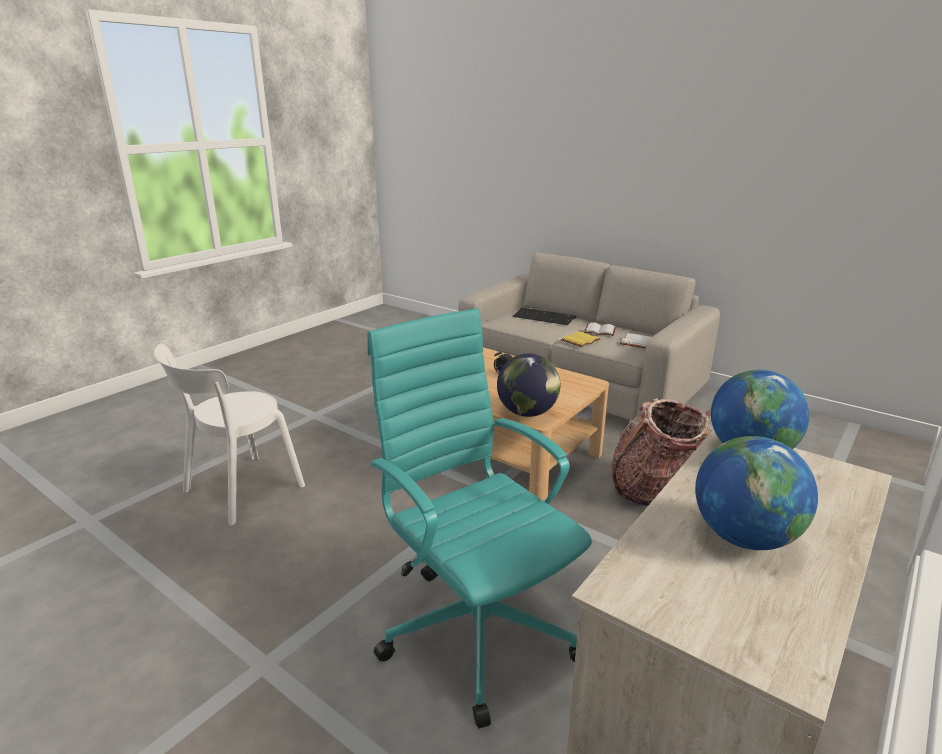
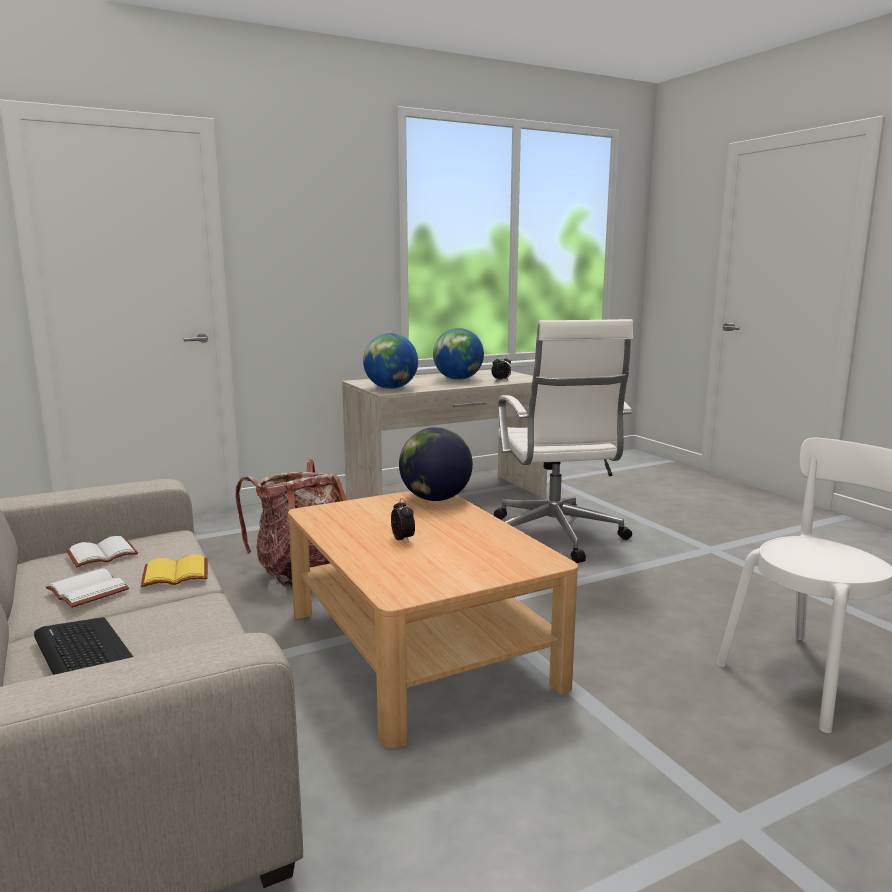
camera: 155 degrees left, 10 degrees down
turquoise office chair [367,308,592,729] -> white office chair [494,319,633,563]
none -> alarm clock [491,355,511,381]

